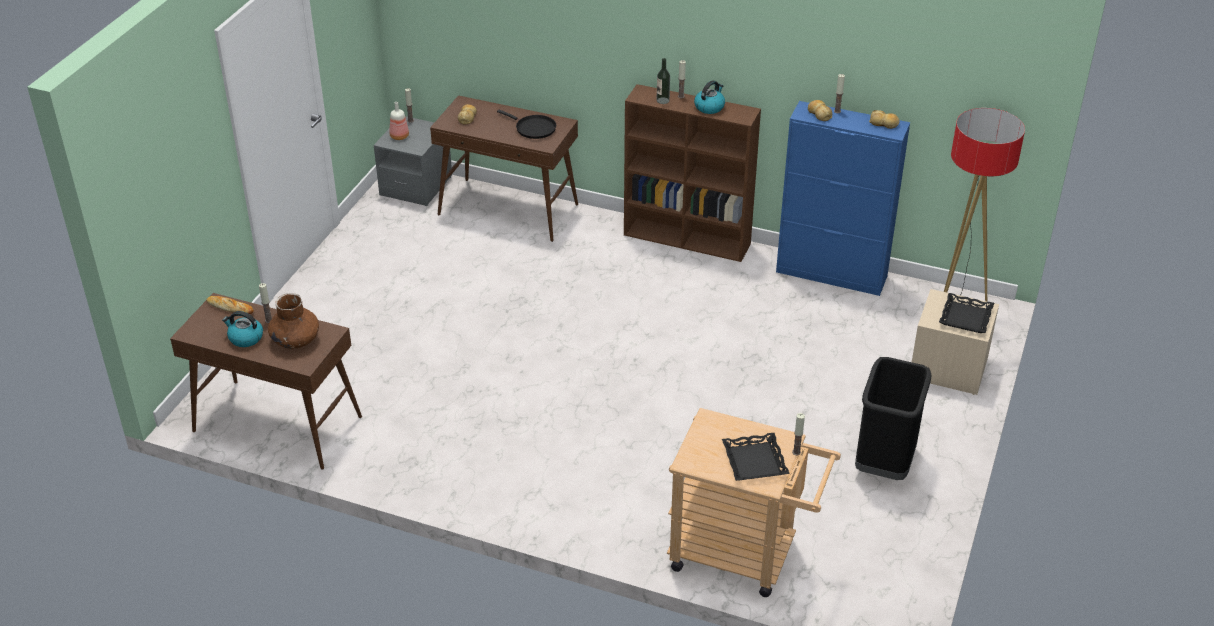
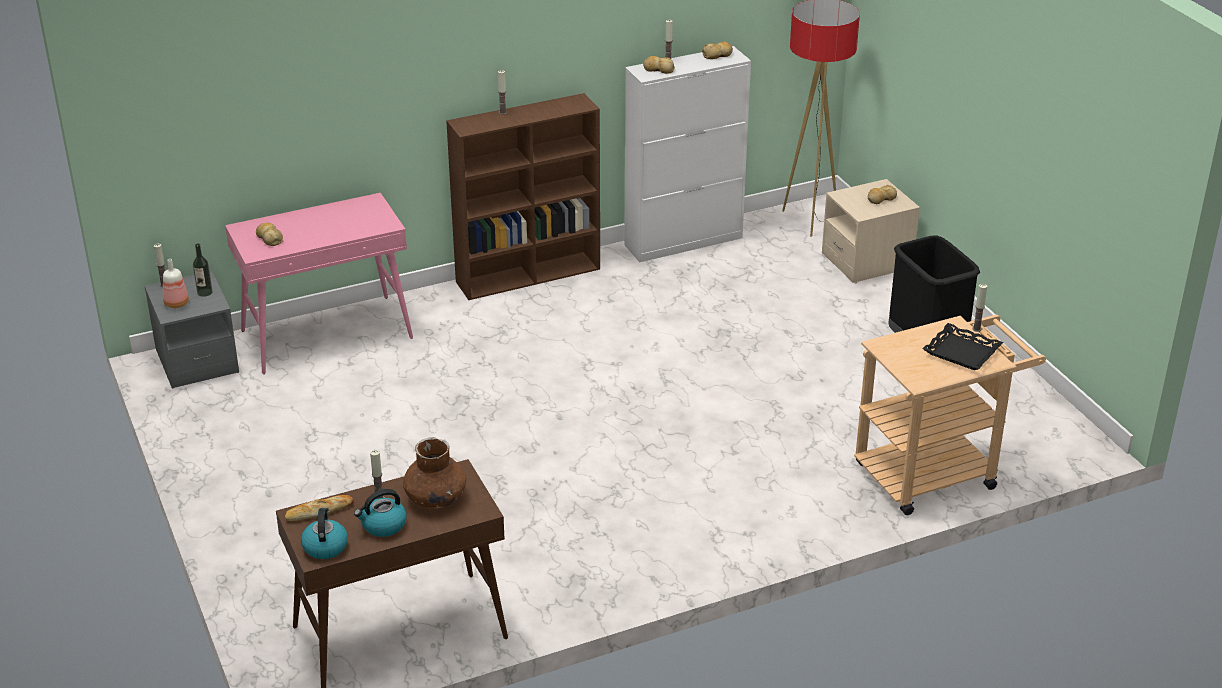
camera: 45 degrees left, 5 degrees down
brown console table [430,95,578,242] -> pink console table [225,193,413,374]
black frying pan [497,110,556,139] -> none
bottle [657,58,670,104] -> bottle moved to [193,244,213,297]
kettle [694,80,725,114] -> kettle moved to [301,508,348,559]
blue cabinet [776,101,910,296] -> white cabinet [624,46,751,263]
black tray [939,293,994,333] -> bread [868,185,897,204]

